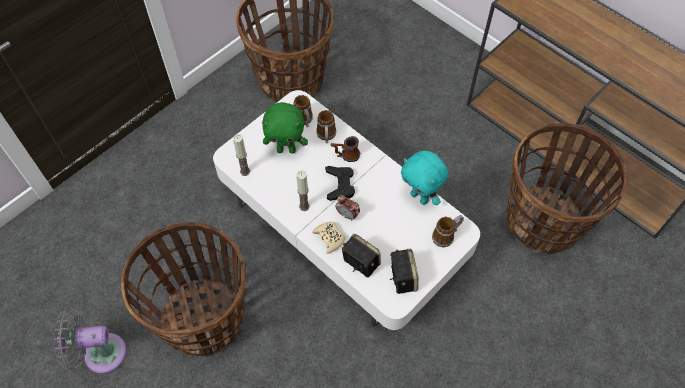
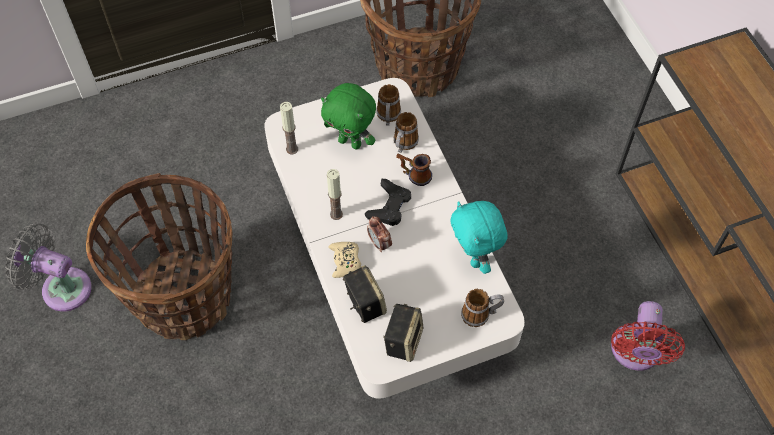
camera: 25 degrees right, 0 degrees up
basket [506,123,628,255] -> red fan [611,301,685,371]

